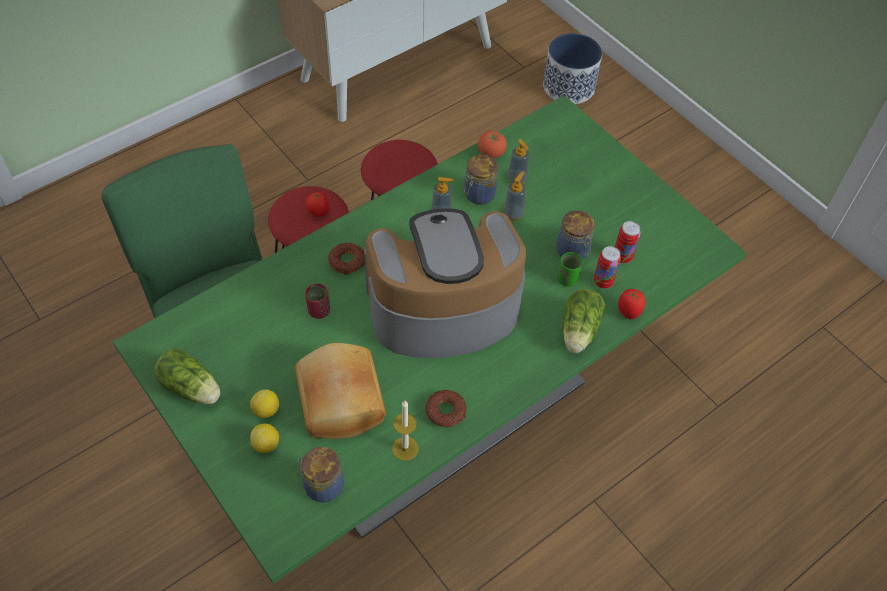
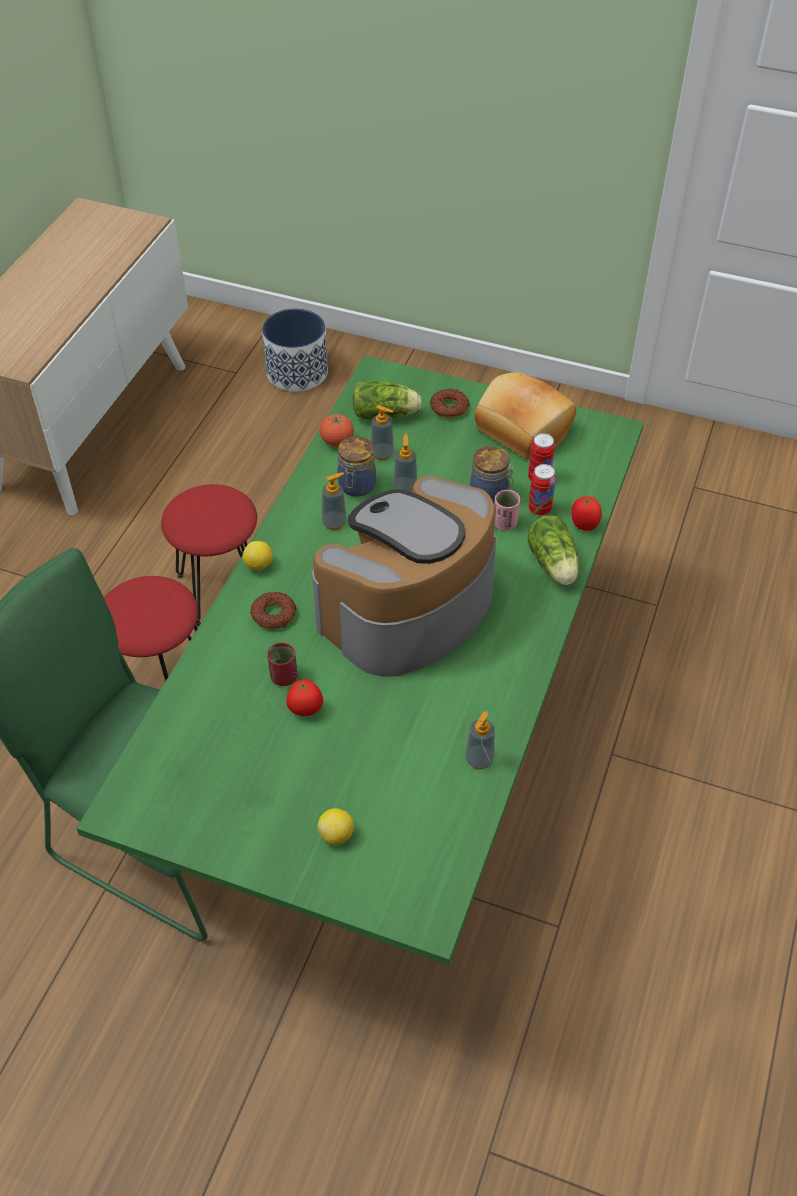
camera: 30 degrees left, 5 degrees down
lettuce [154,349,220,404] -> lettuce moved to [352,381,422,420]
lemon [250,389,279,418] -> lemon moved to [243,541,273,571]
bread [295,343,386,439] -> bread moved to [474,372,576,459]
jar [297,447,344,503] -> none
tomato [306,192,329,217] -> tomato moved to [286,679,323,716]
candle [392,401,419,461] -> soap dispenser [465,711,495,769]
donut [425,390,466,427] -> donut moved to [430,389,470,418]
green cup [557,252,583,287] -> pink cup [494,490,520,530]

